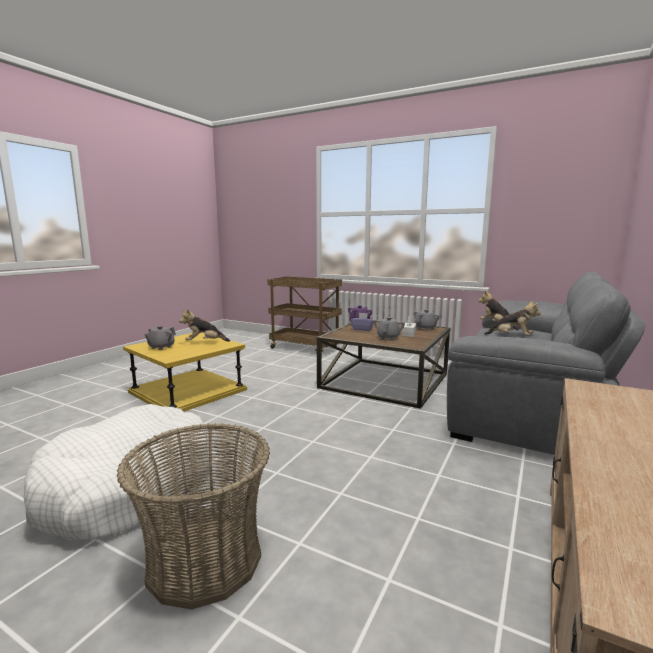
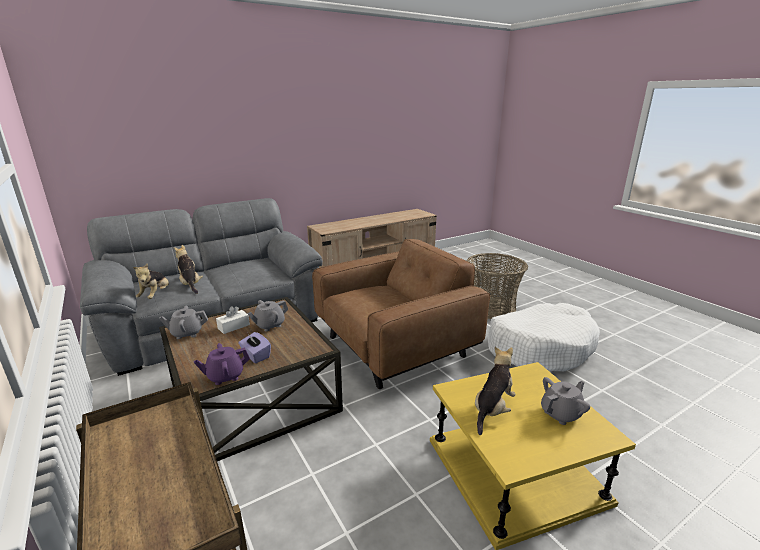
camera: 150 degrees left, 10 degrees up
plush toy [179,309,230,342] -> plush toy turned 75 degrees counterclockwise [475,347,516,435]
none -> brown armchair [312,239,490,389]

